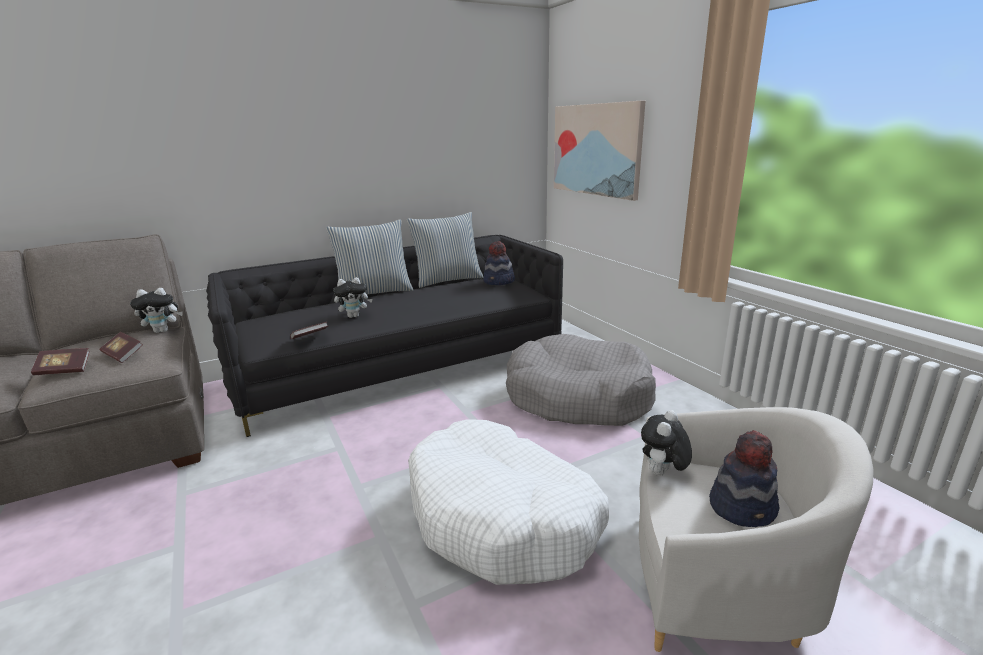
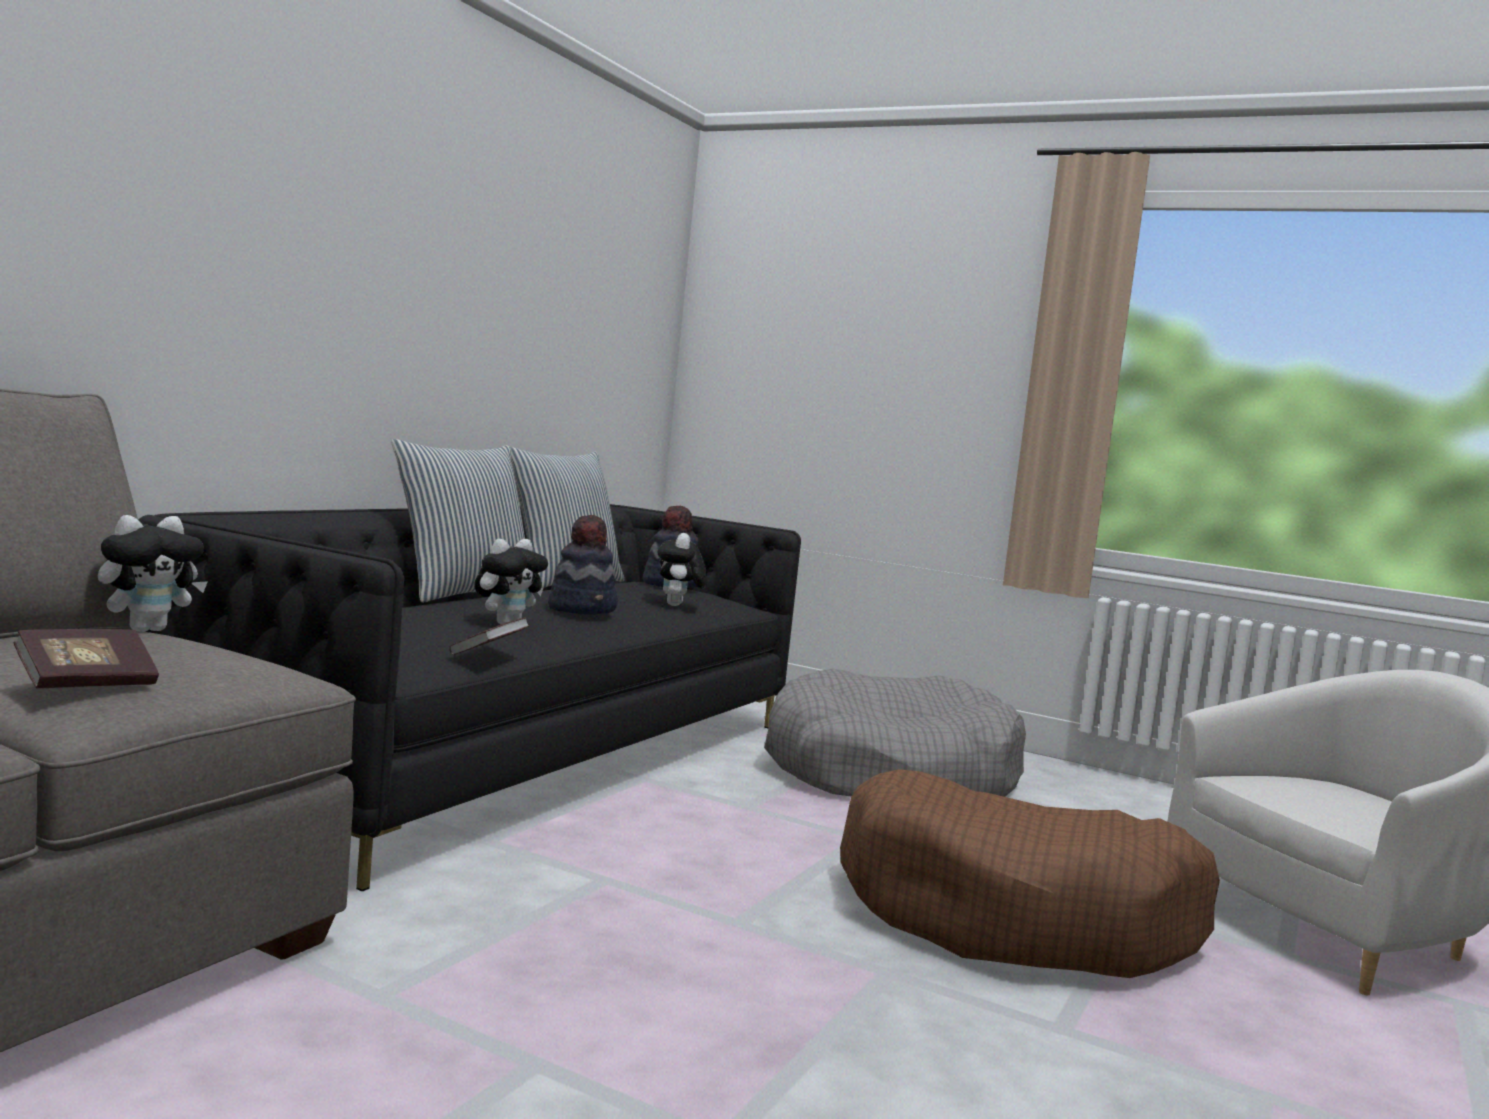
camera: 35 degrees left, 15 degrees down
book [99,332,143,363] -> none
white dog bed [408,419,609,585] -> brown dog bed [840,769,1220,978]
picture [554,101,646,201] -> none
plush toy [641,410,692,476] -> plush toy moved to [658,533,708,606]
hat [709,430,779,527] -> hat moved to [548,515,618,614]

